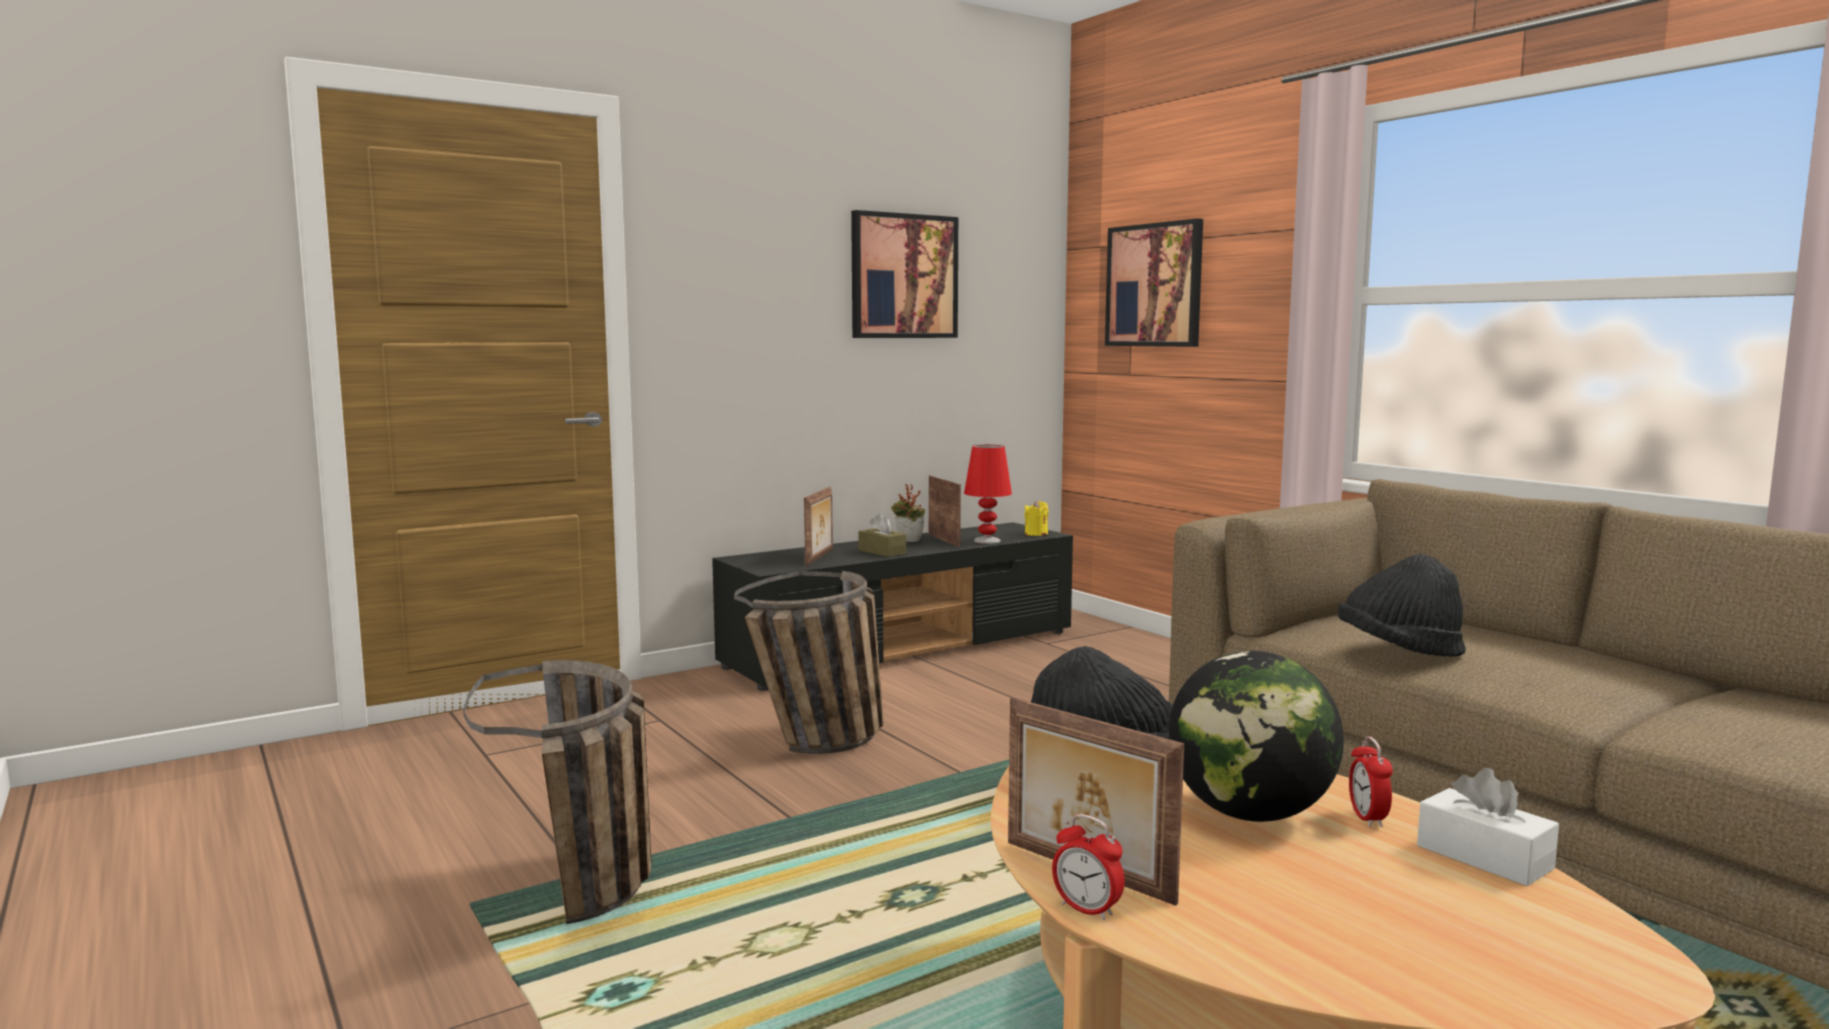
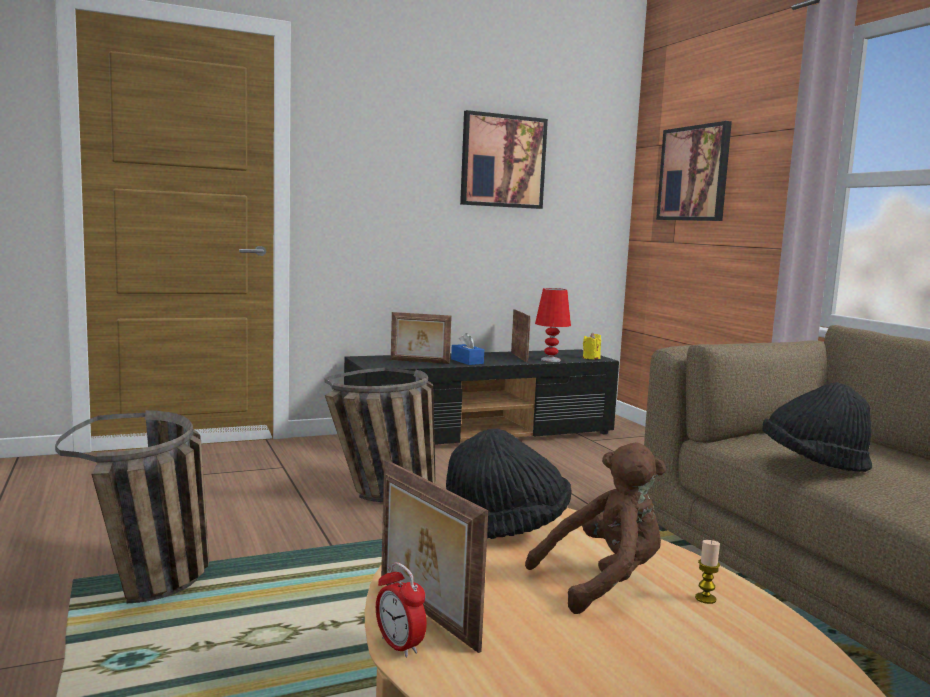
camera: 10 degrees right, 0 degrees up
picture frame [804,487,833,566] -> picture frame turned 75 degrees clockwise [391,312,452,364]
brown tissue box [858,513,906,557] -> blue tissue box [451,333,484,365]
potted plant [891,484,925,542] -> none
globe [1169,651,1344,822] -> brown plush toy [525,442,666,614]
alarm clock [1349,736,1393,827] -> candle [695,540,720,604]
white tissue box [1417,768,1559,886] -> none

